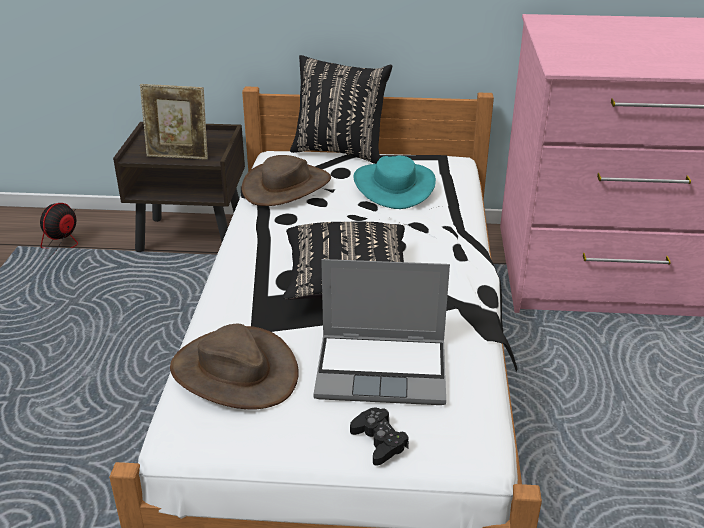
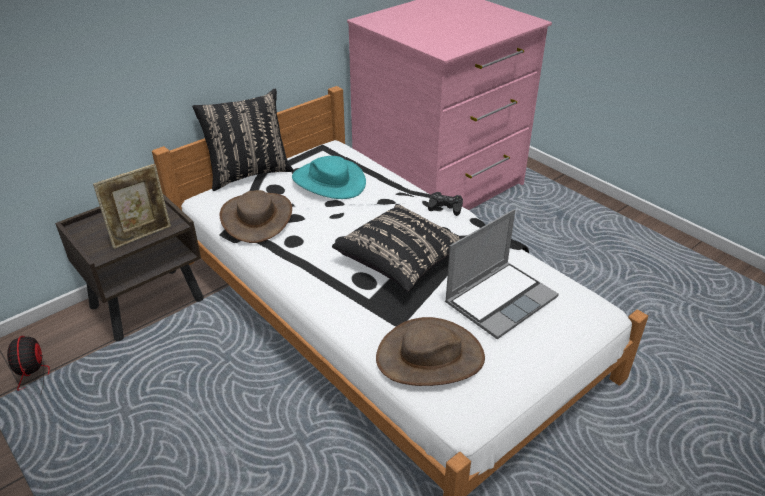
camera: 45 degrees left, 5 degrees up
black game controller [350,407,409,466] -> black game controller moved to [428,192,463,216]

